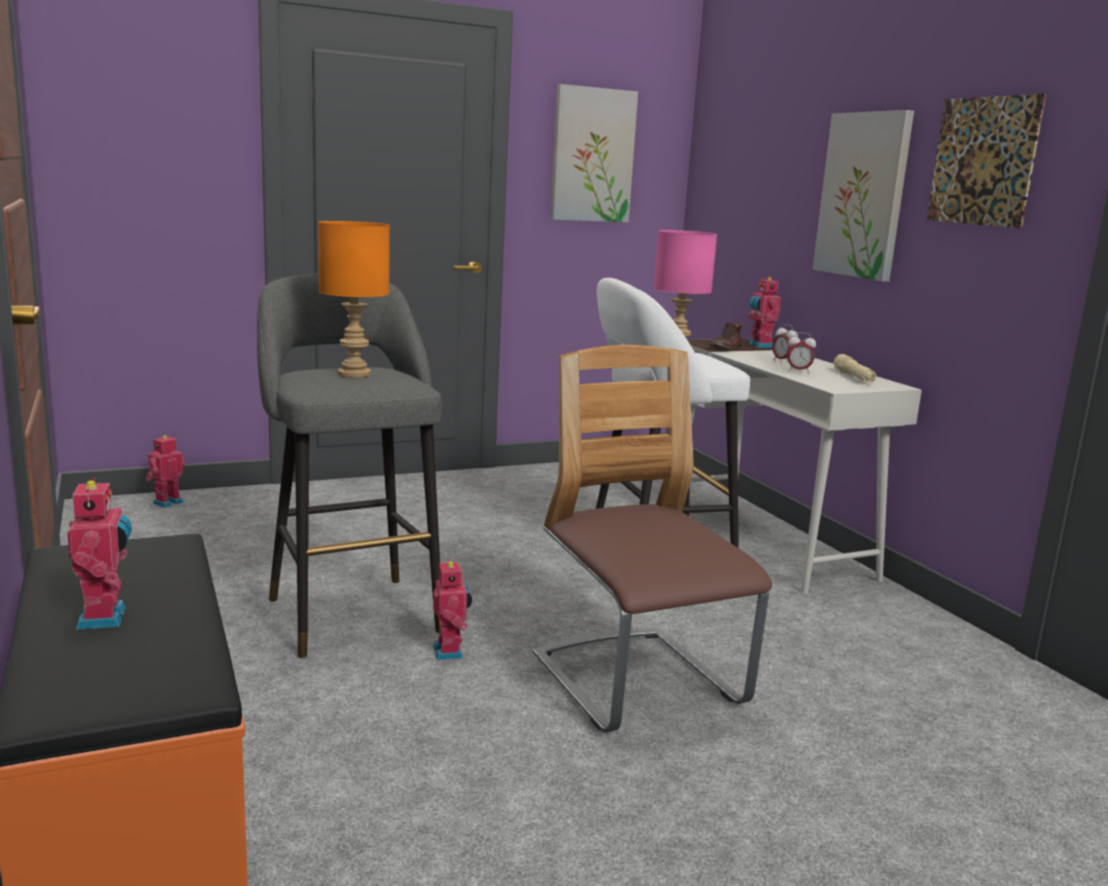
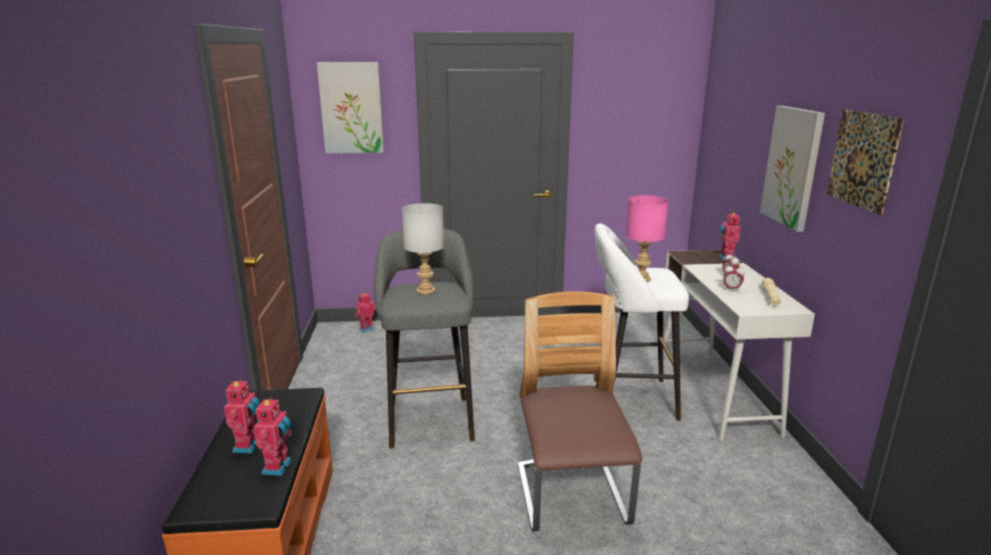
camera: 20 degrees right, 5 degrees up
orange table lamp [318,221,390,378] -> grey table lamp [402,203,444,295]
toy robot [433,559,472,660] -> toy robot moved to [254,396,292,476]
picture [550,84,638,222] -> picture moved to [317,62,384,153]
brown shoe [710,323,742,350] -> none

